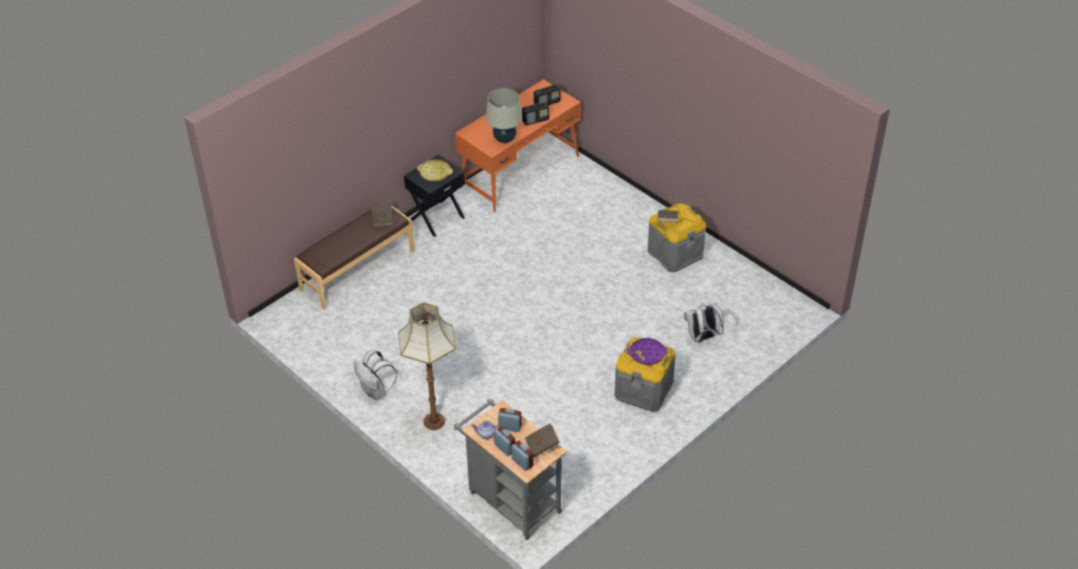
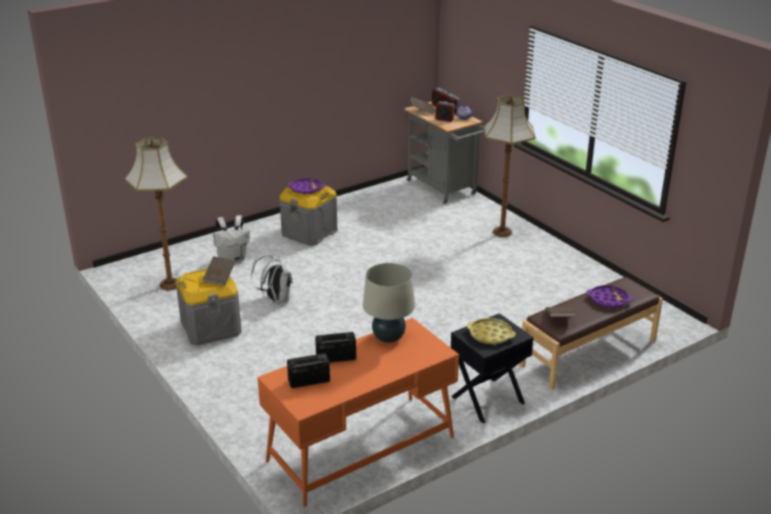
camera: 170 degrees left, 15 degrees down
white backpack [354,349,397,400] -> white backpack moved to [251,254,293,304]
none -> floor lamp [124,137,188,290]
none -> purple tray [586,285,633,308]

